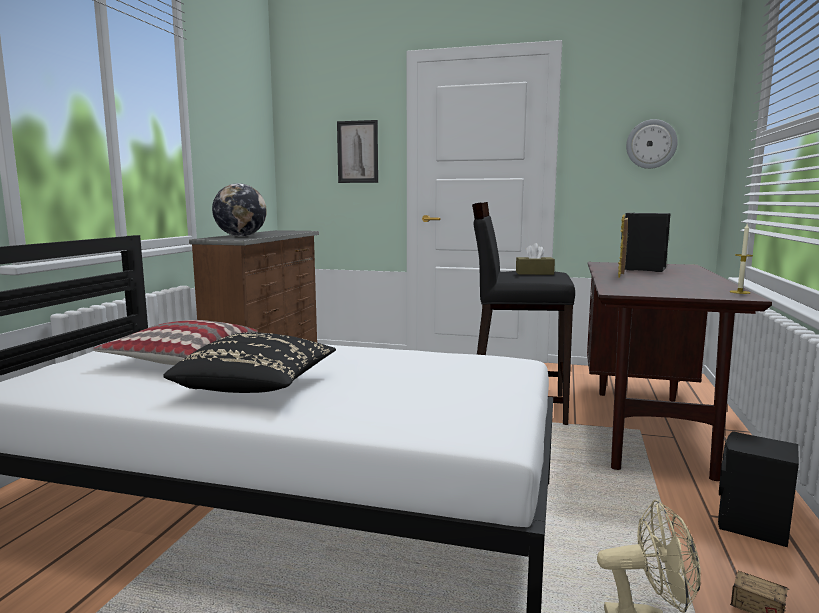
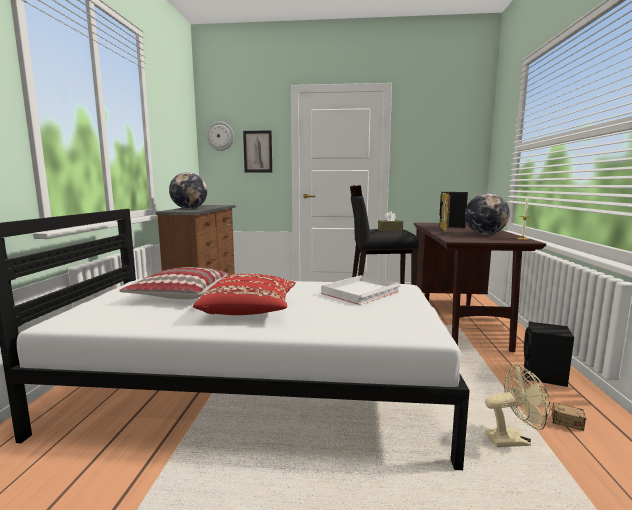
camera: 10 degrees left, 0 degrees up
black pillow [163,332,336,393] -> red pillow [193,274,296,315]
wall clock [626,119,678,169] -> wall clock moved to [207,121,234,151]
none -> white tray [321,275,400,305]
none -> globe [465,193,510,235]

